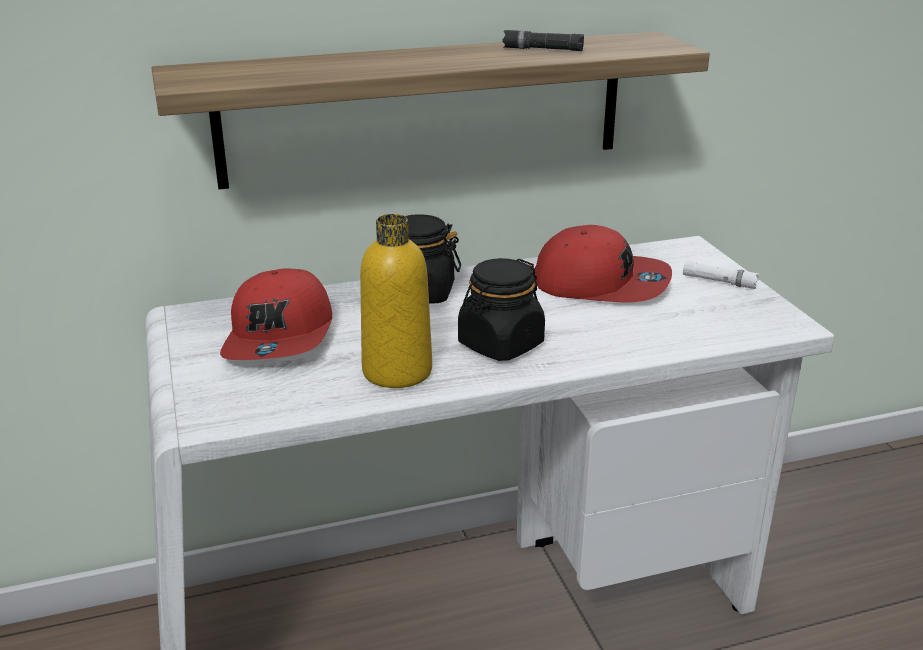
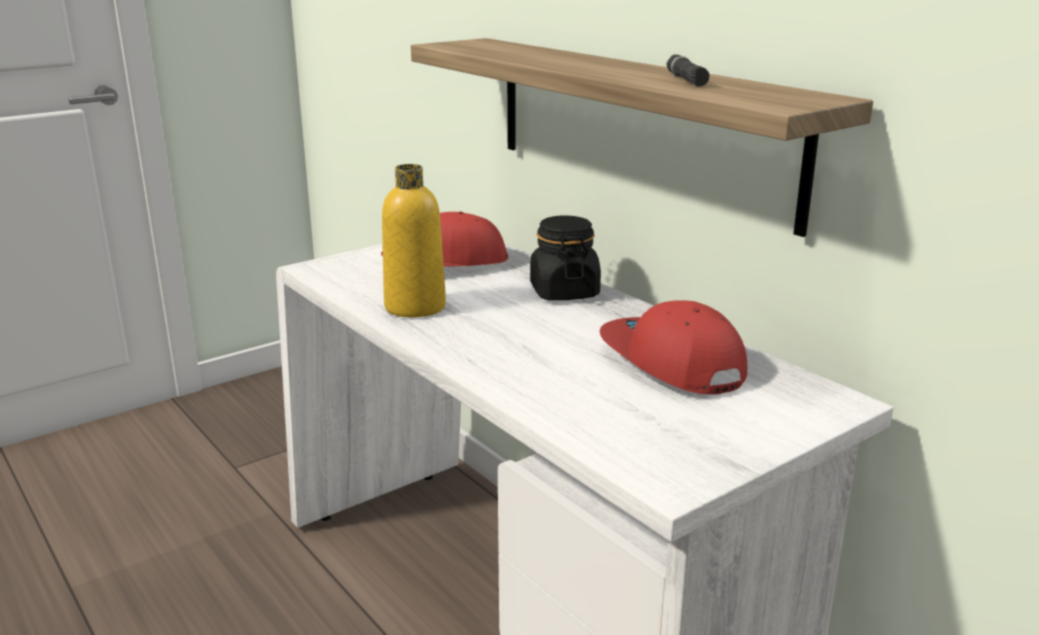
camera: 70 degrees right, 5 degrees down
black jar [458,258,545,361] -> none
red cap [534,225,672,302] -> red cap turned 150 degrees clockwise [600,300,747,394]
white flashlight [683,261,760,289] -> none

